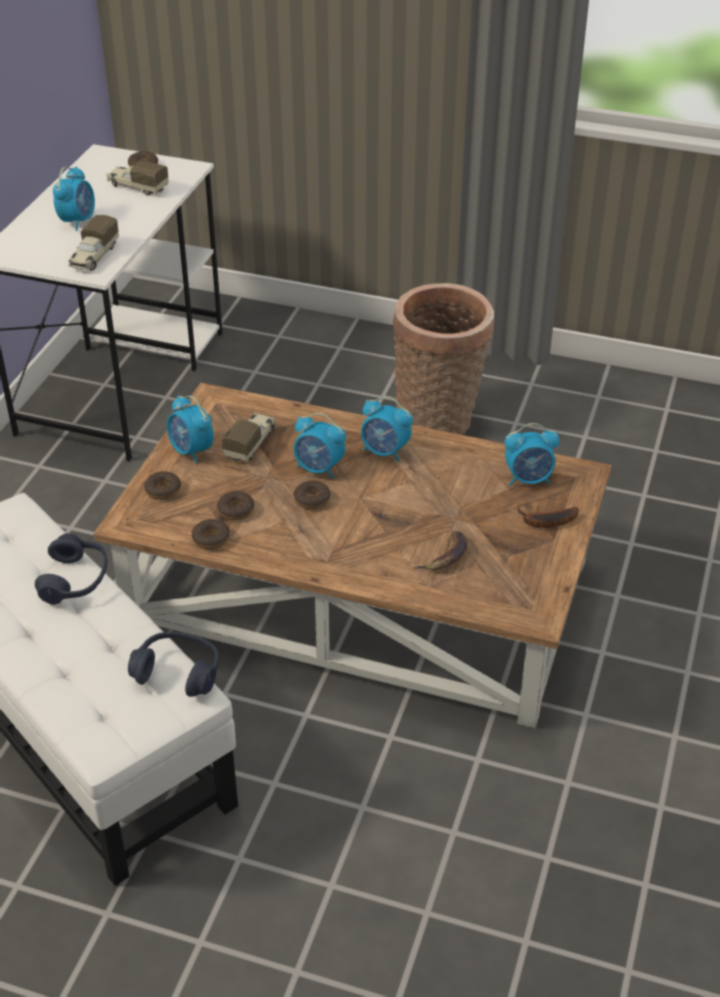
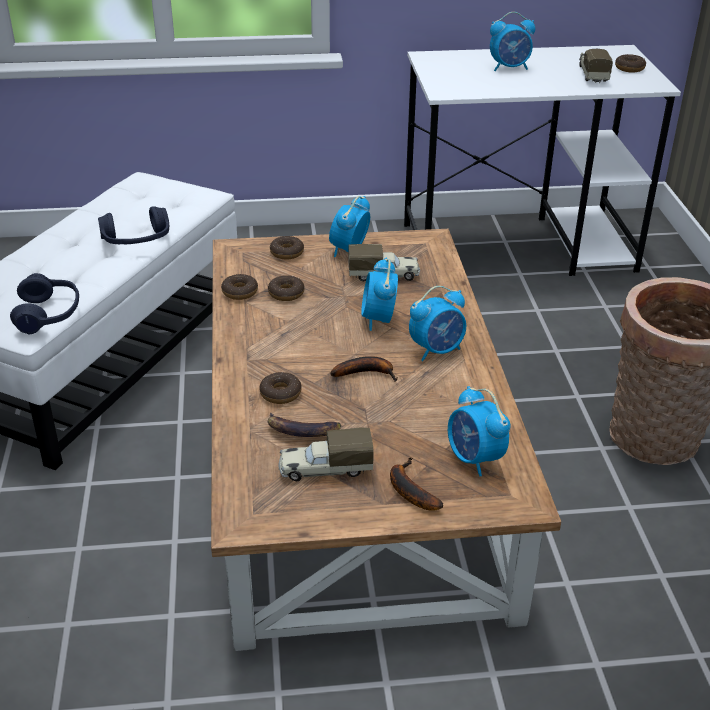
camera: 65 degrees right, 5 degrees down
toy truck [69,215,119,271] -> toy truck moved to [278,428,374,481]
donut [293,481,331,509] -> donut moved to [259,372,302,404]
alarm clock [361,396,413,462] -> alarm clock turned 120 degrees counterclockwise [409,286,466,361]
none -> banana [330,356,398,382]

